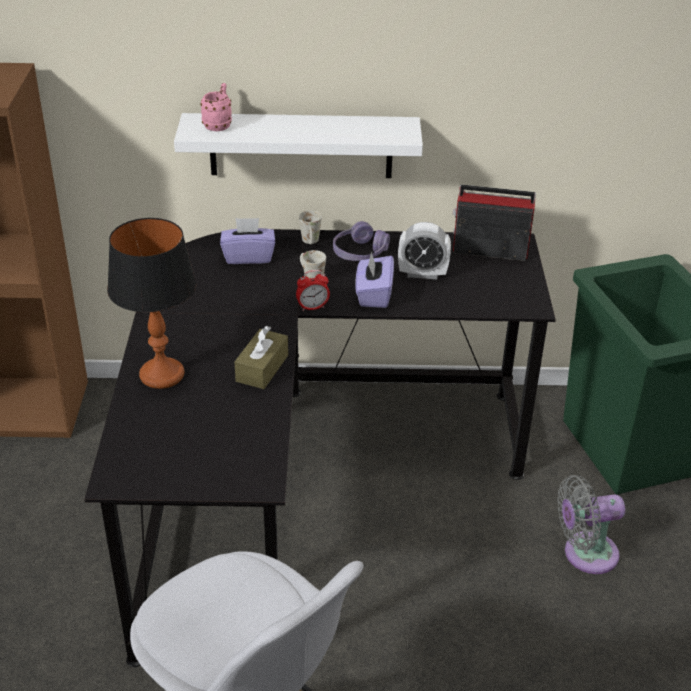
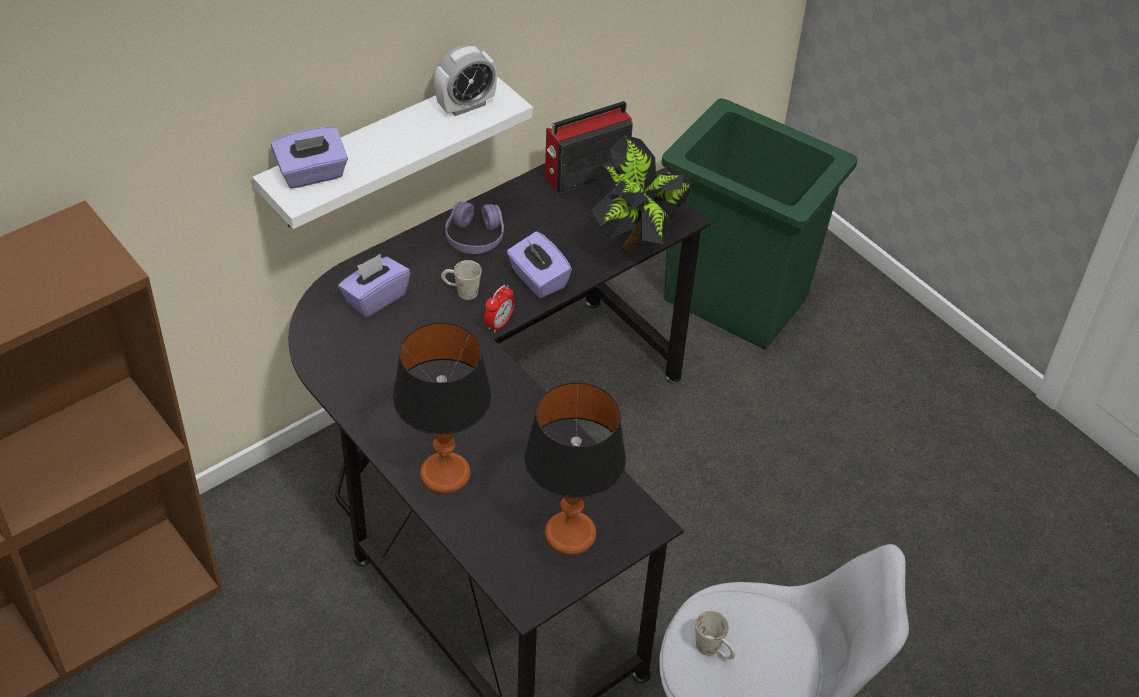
camera: 40 degrees left, 10 degrees up
pink mug [201,83,232,131] -> purple tissue box [271,127,348,189]
brown tissue box [234,326,288,389] -> none
white mug [299,210,322,245] -> white mug moved to [695,610,735,659]
alarm clock [398,222,451,279] -> alarm clock moved to [434,45,497,116]
grey fan [557,475,625,574] -> none
none -> table lamp [524,382,626,555]
none -> potted plant [591,134,693,251]

